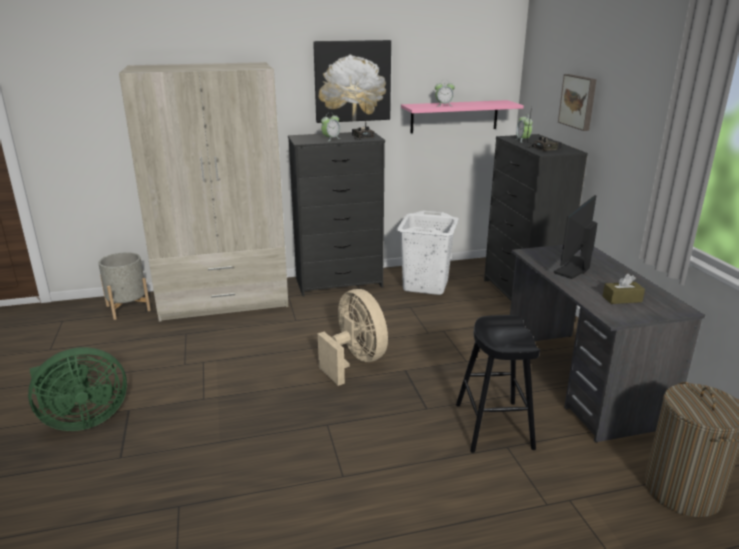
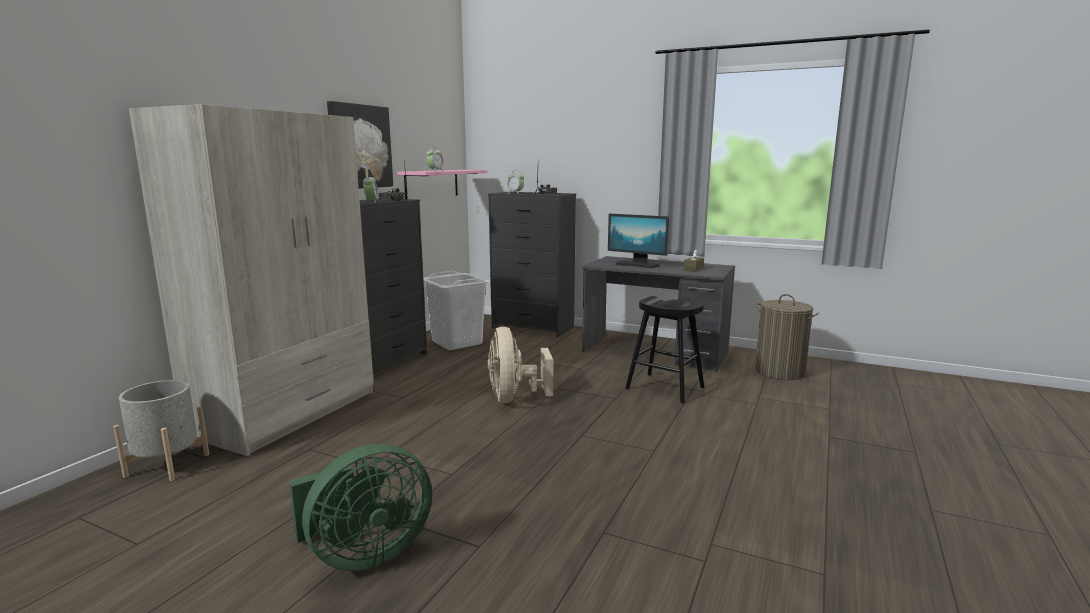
camera: 50 degrees left, 10 degrees down
green fan [28,347,127,431] -> green fan turned 45 degrees clockwise [289,444,432,571]
beige fan [318,289,388,386] -> beige fan turned 105 degrees counterclockwise [488,327,553,403]
monitor [554,195,597,279] -> monitor turned 45 degrees counterclockwise [608,214,669,268]
picture [558,74,597,131] -> none

